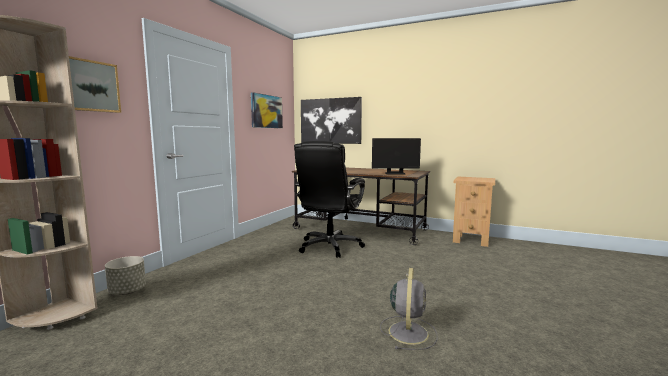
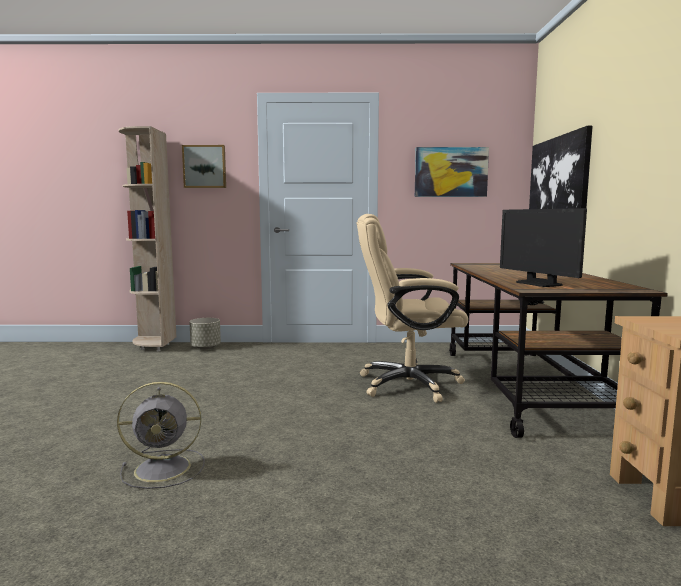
camera: 65 degrees right, 0 degrees up
black office chair [294,141,365,258] -> beige office chair [356,214,468,403]

